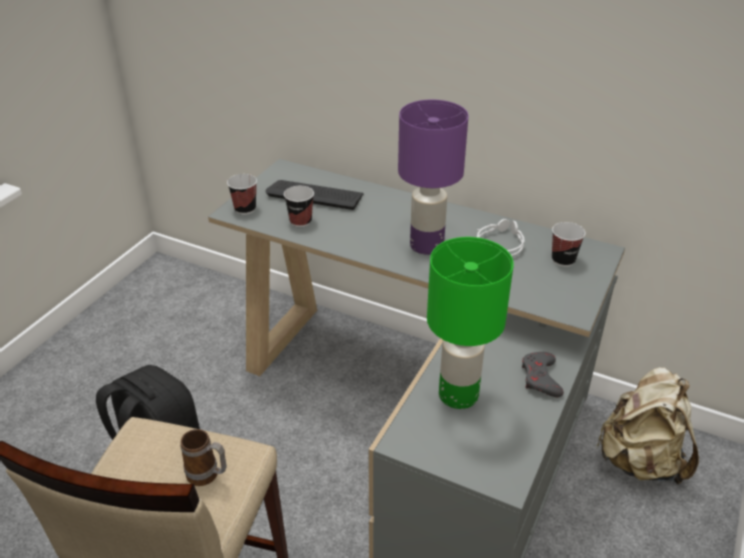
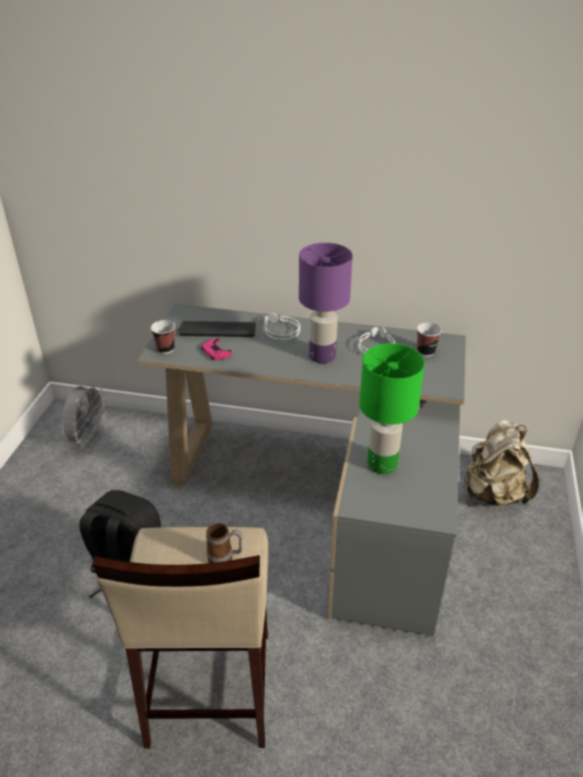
camera: 15 degrees left, 0 degrees up
cup [284,186,314,227] -> pink game controller [201,338,232,360]
grey game controller [522,352,564,397] -> none
none -> grey fan [61,384,107,450]
none -> grey headphones [263,313,300,340]

